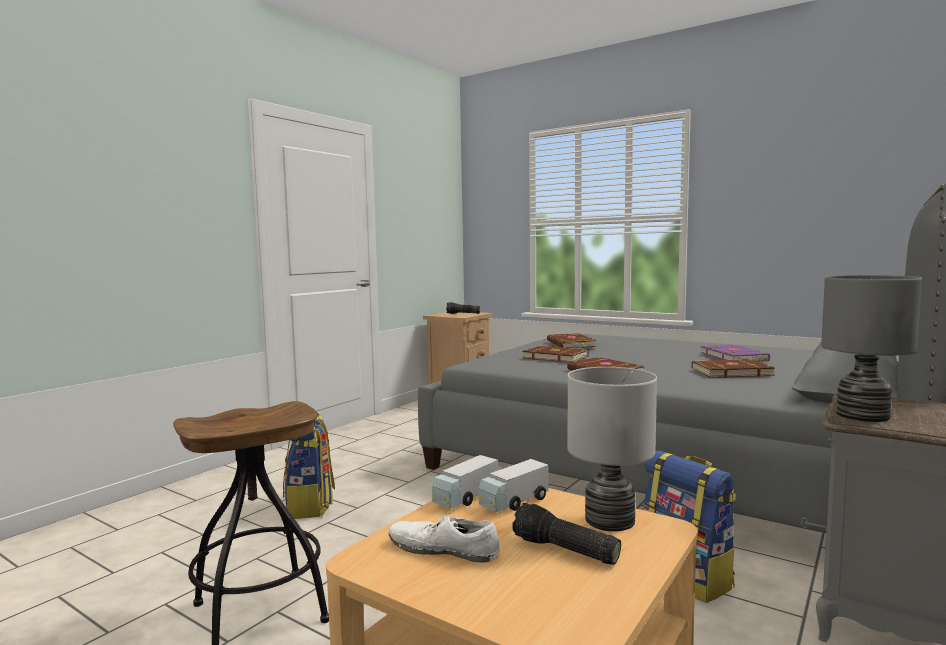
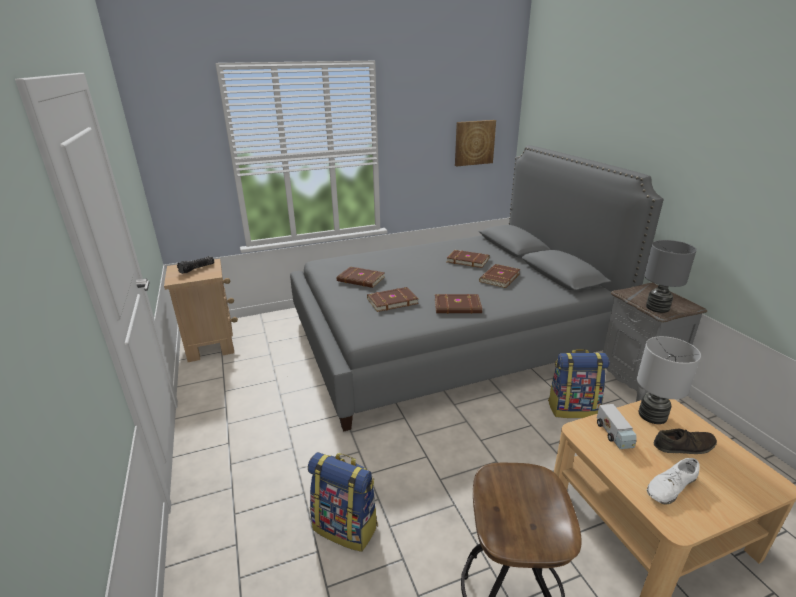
camera: 55 degrees left, 20 degrees up
toy truck [432,455,498,508] -> none
flashlight [512,503,621,565] -> brown shoe [654,429,717,454]
purple book [700,344,770,362] -> brown book [447,250,489,268]
none -> picture [455,120,496,167]

